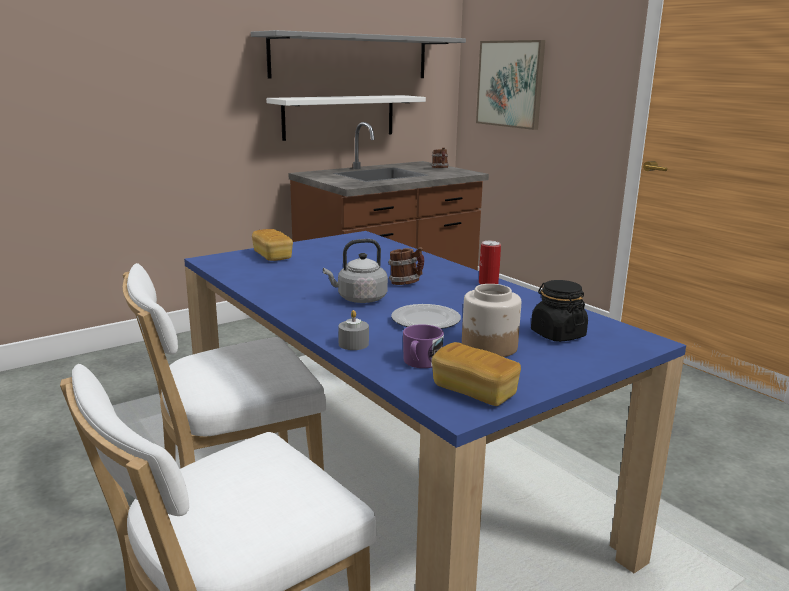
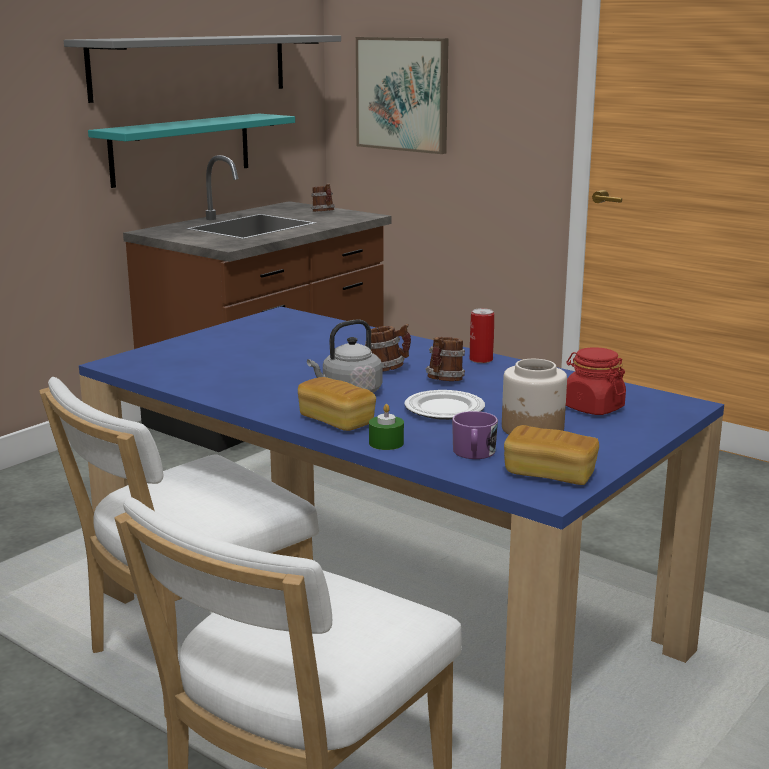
camera: 15 degrees left, 0 degrees up
bread [252,229,293,261] -> bread moved to [298,377,376,431]
white shelf [266,95,426,141] -> turquoise shelf [88,114,295,188]
grey candle [338,310,369,350] -> green candle [369,404,404,450]
black jar [531,280,588,342] -> red jar [566,347,626,415]
none -> mug [426,337,465,381]

